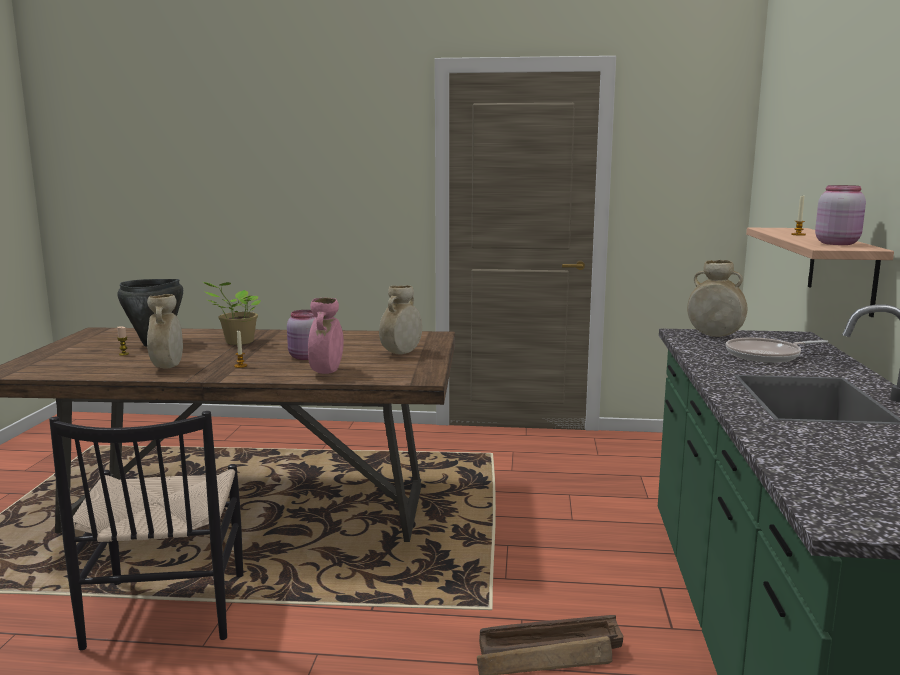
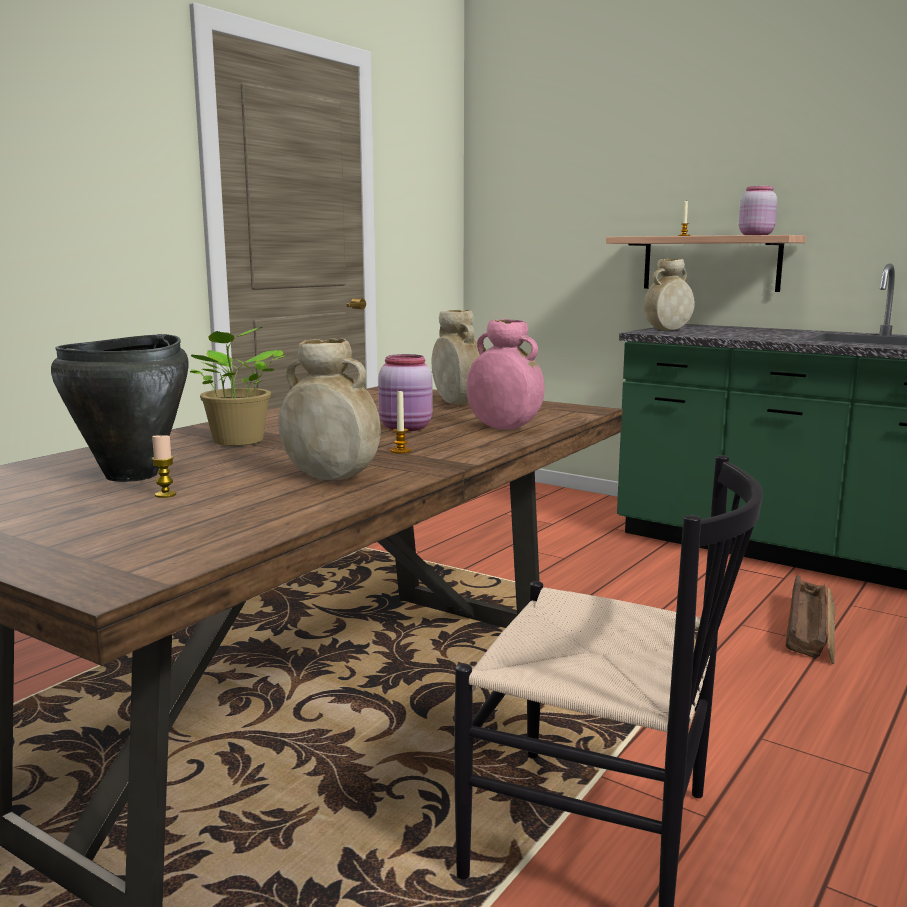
camera: 60 degrees left, 0 degrees up
frying pan [726,337,828,363] -> none

